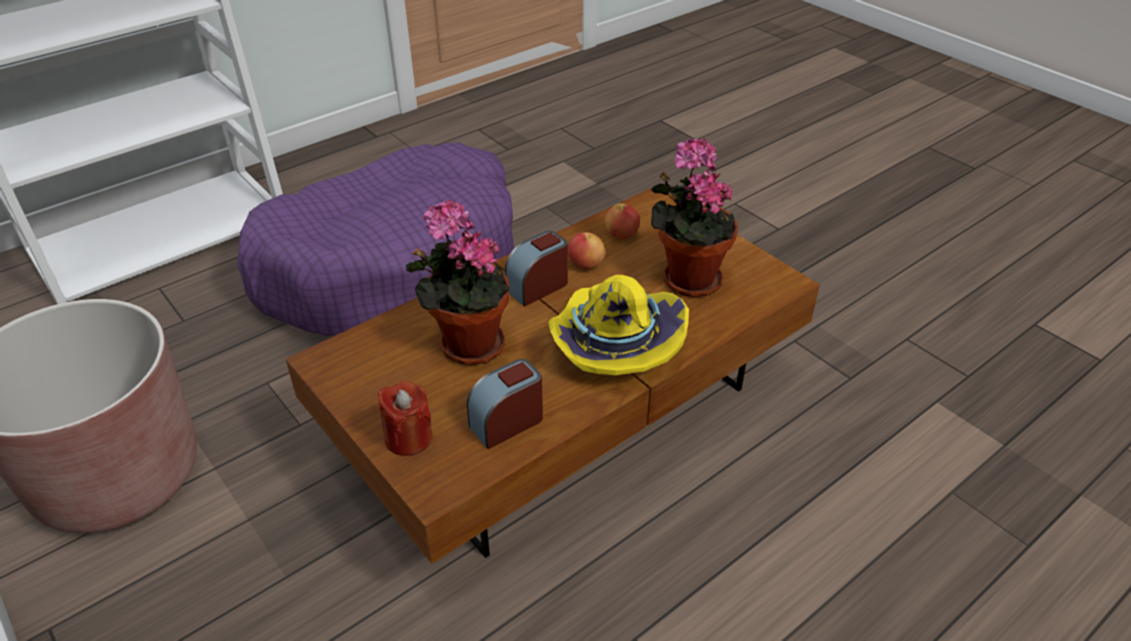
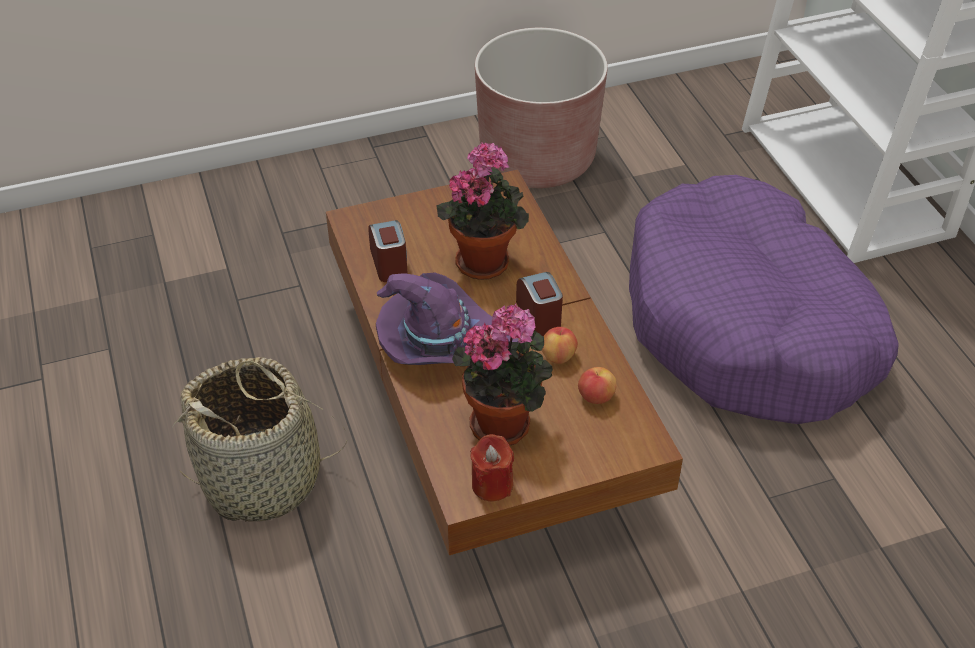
camera: 110 degrees right, 5 degrees up
red candle [378,381,433,456] -> red candle moved to [470,434,514,501]
yellow hat [548,275,689,375] -> purple hat [376,273,519,365]
none -> basket [172,357,348,522]

